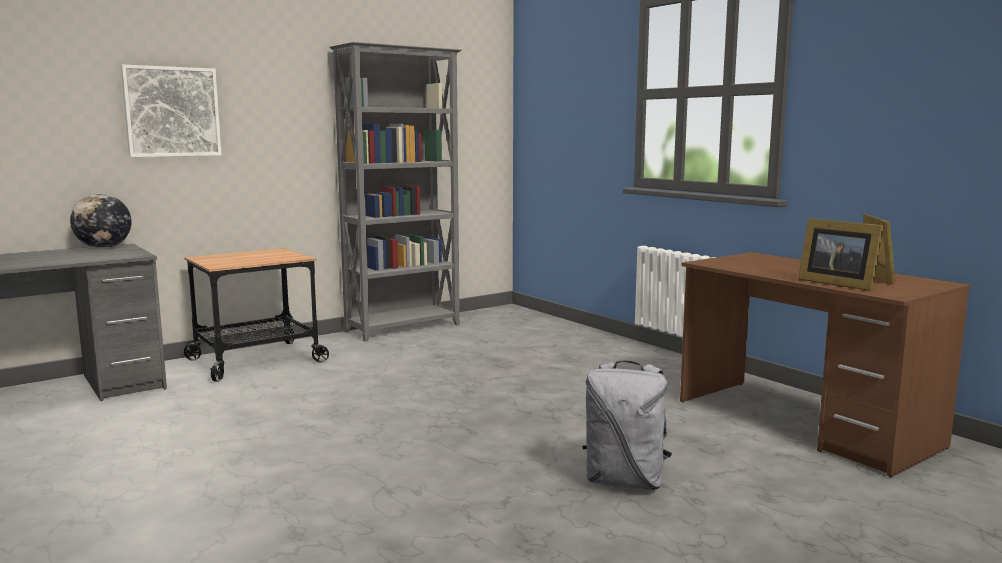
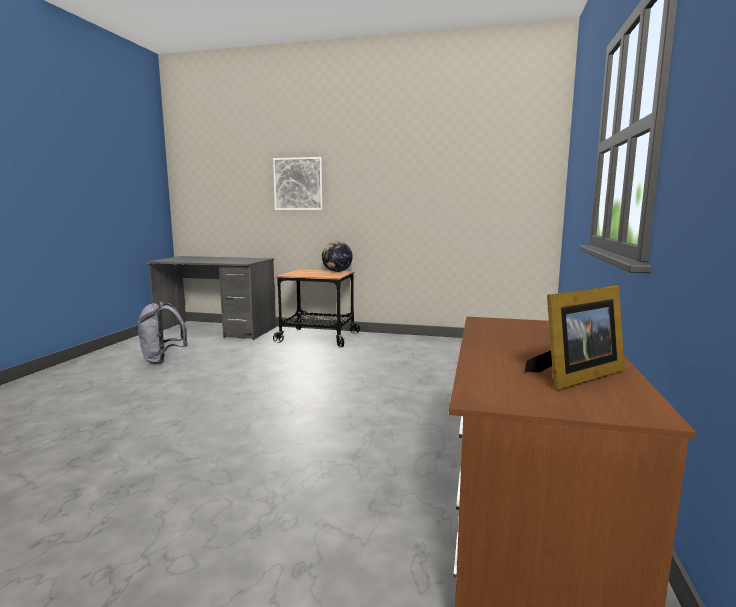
camera: 50 degrees right, 0 degrees up
globe [70,194,132,248] -> globe moved to [322,241,353,272]
grey bookcase [329,42,462,341] -> none
grey backpack [582,360,672,490] -> grey backpack moved to [137,301,188,364]
picture frame [798,218,884,291] -> none

